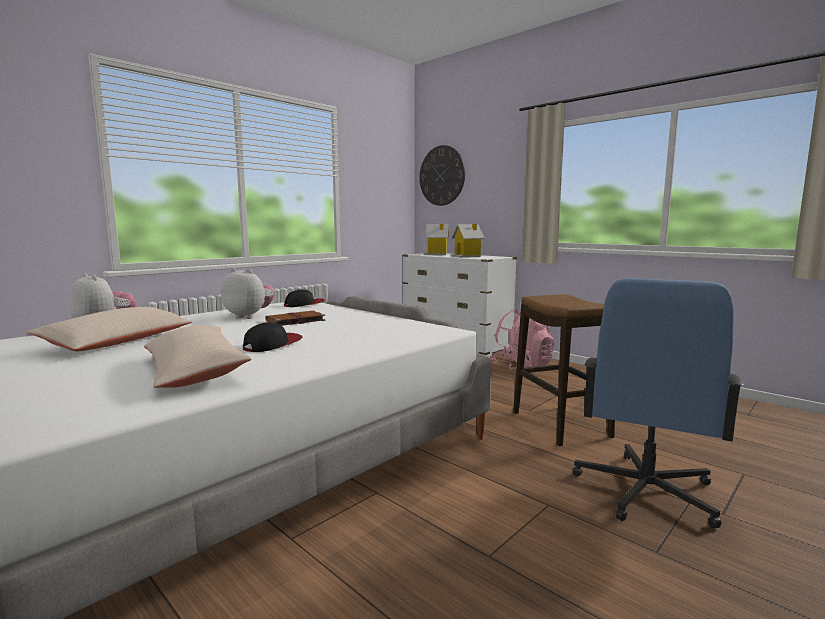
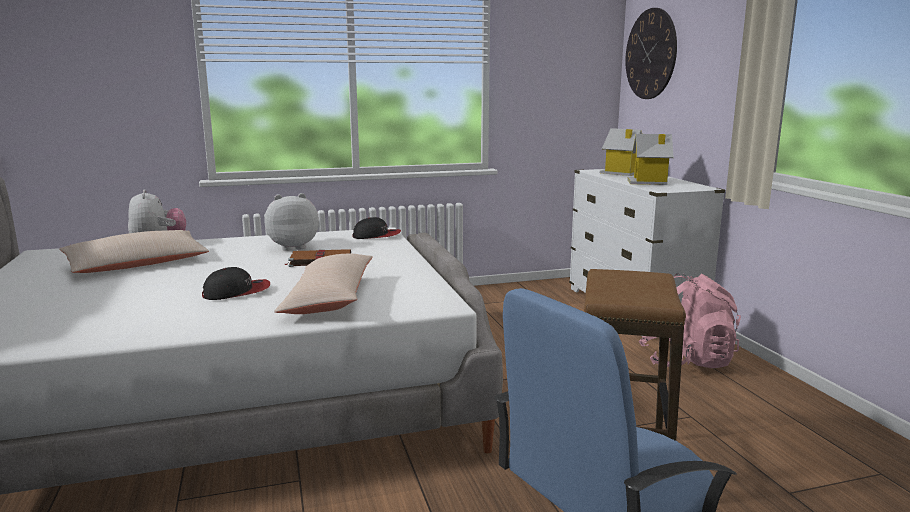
camera: 30 degrees right, 5 degrees up
beige pillow [144,325,252,388] -> beige pillow moved to [274,254,373,314]
plush toy [221,268,275,319] -> plush toy turned 75 degrees counterclockwise [264,193,319,251]

